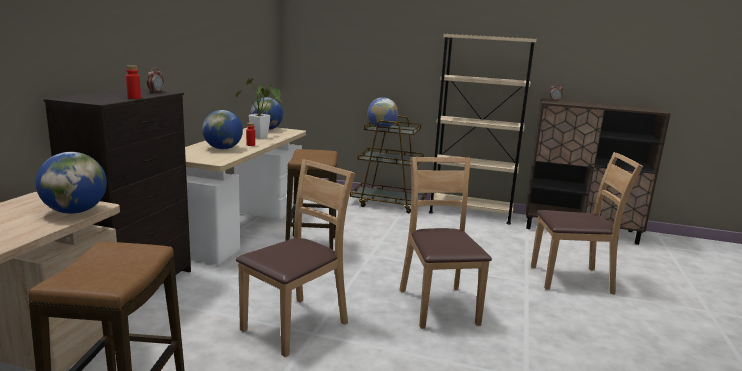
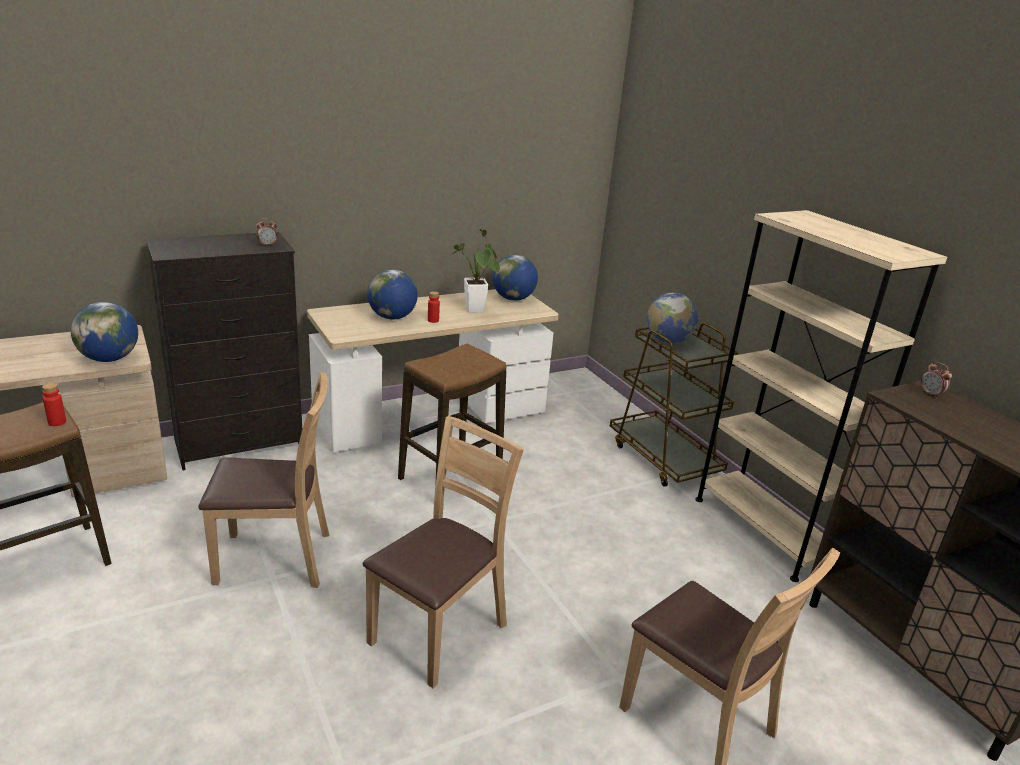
camera: 45 degrees right, 10 degrees up
red bottle [126,65,141,99] -> red bottle moved to [42,383,66,426]

